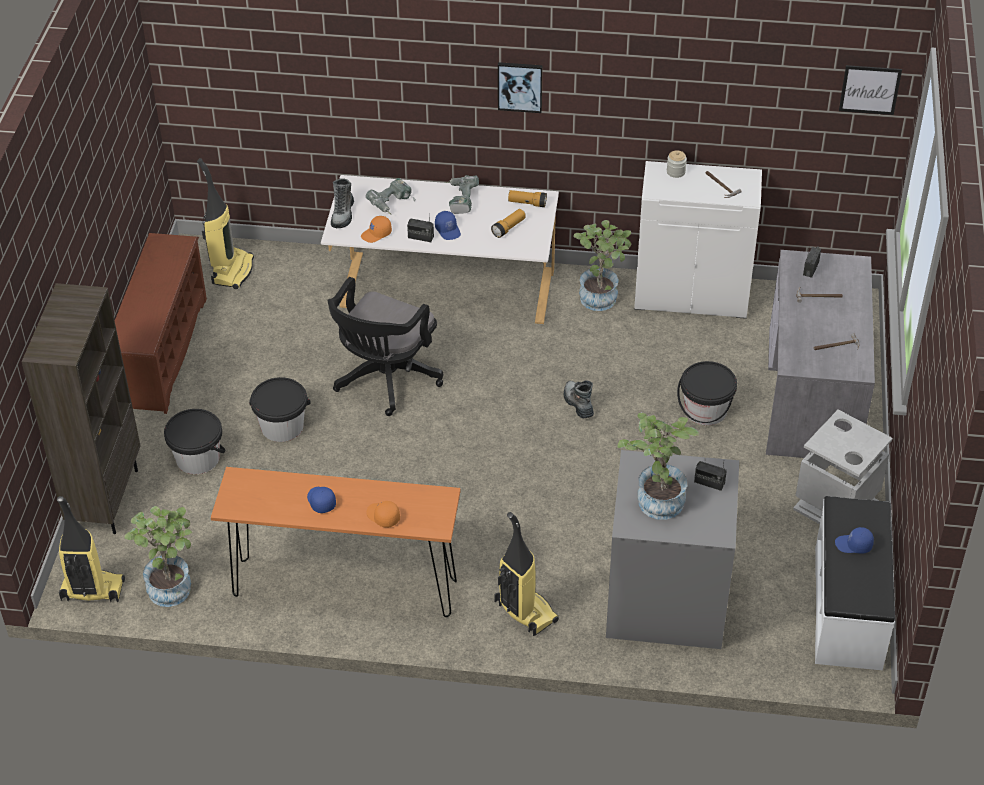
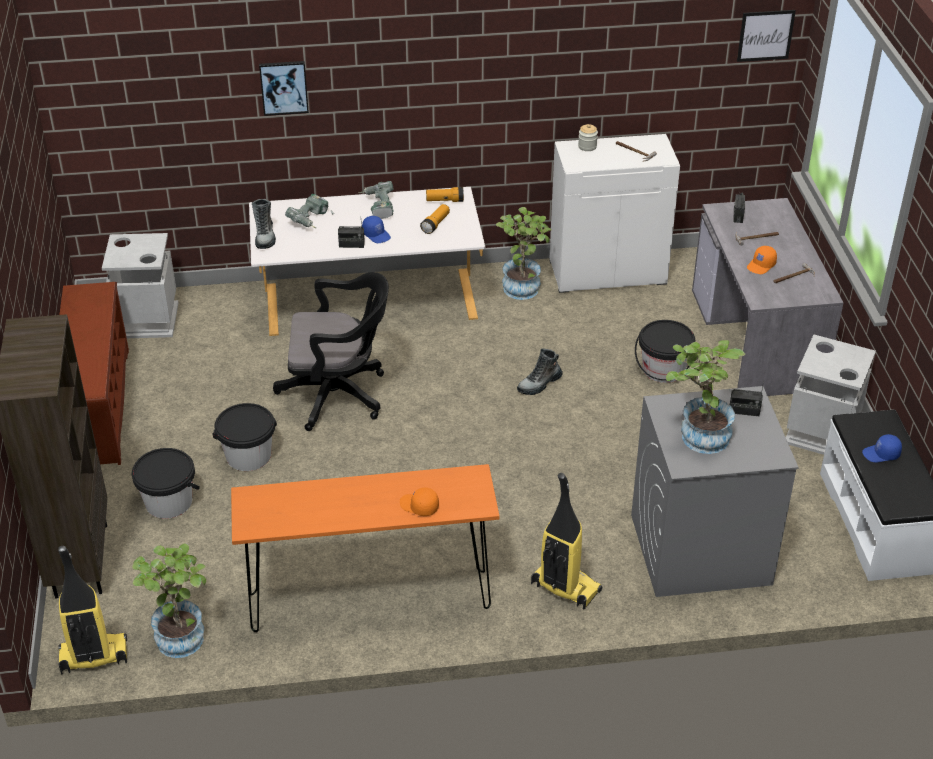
camera: 15 degrees left, 5 degrees down
vacuum cleaner [197,158,254,289] -> grey trash can [102,233,179,338]
blue cap [307,487,336,513] -> none
black office chair [327,277,443,416] -> black office chair turned 105 degrees counterclockwise [273,272,389,431]
orange cap [361,216,392,243] -> orange cap moved to [747,246,777,274]
picture [498,62,543,113] -> picture moved to [259,61,309,116]
boot [564,380,594,418] -> boot turned 90 degrees counterclockwise [517,348,563,395]

